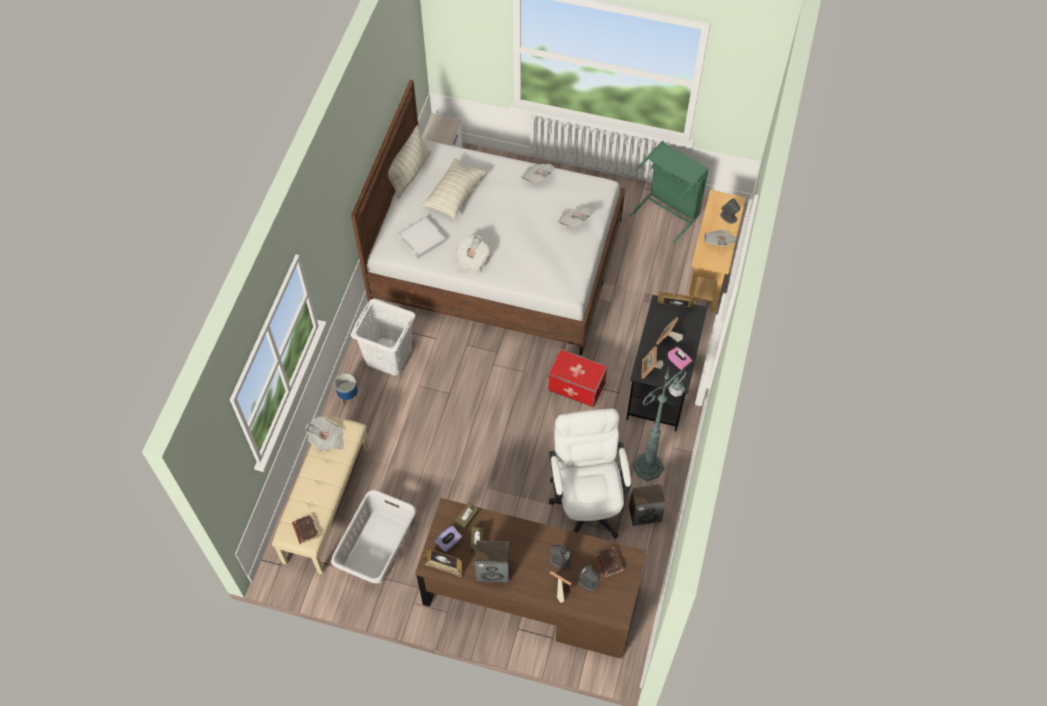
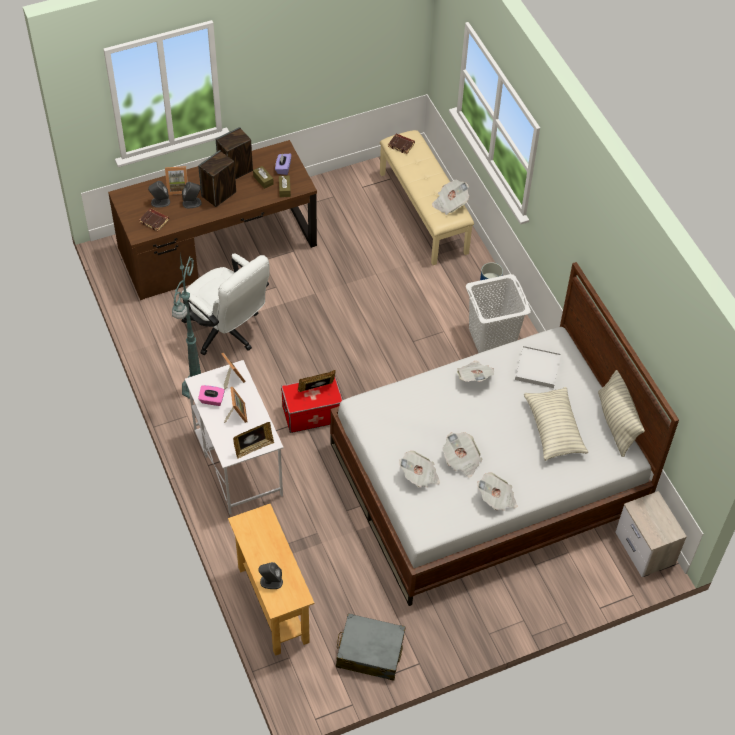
camera: 140 degrees right, 5 degrees down
grey laundry basket [331,490,416,584] -> none
picture frame [423,548,462,578] -> picture frame moved to [298,370,335,392]
black desk [626,295,708,431] -> white desk [185,360,284,514]
green laundry basket [629,141,709,243] -> grey suitcase [336,613,406,681]
speaker [629,484,666,526] -> speaker moved to [198,150,236,207]
newspaper [704,229,737,246] -> newspaper moved to [442,432,483,477]

